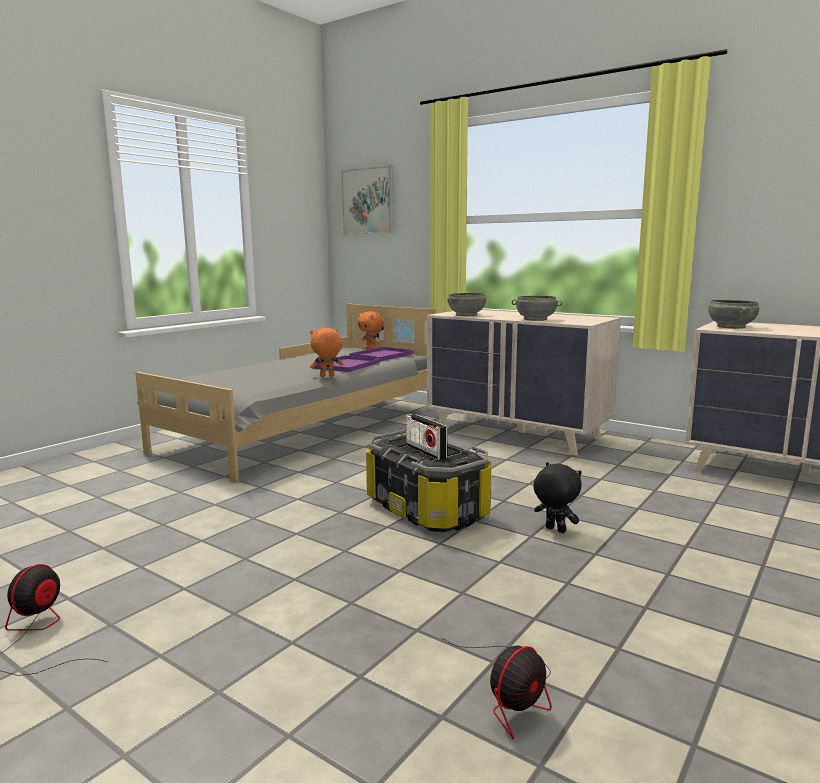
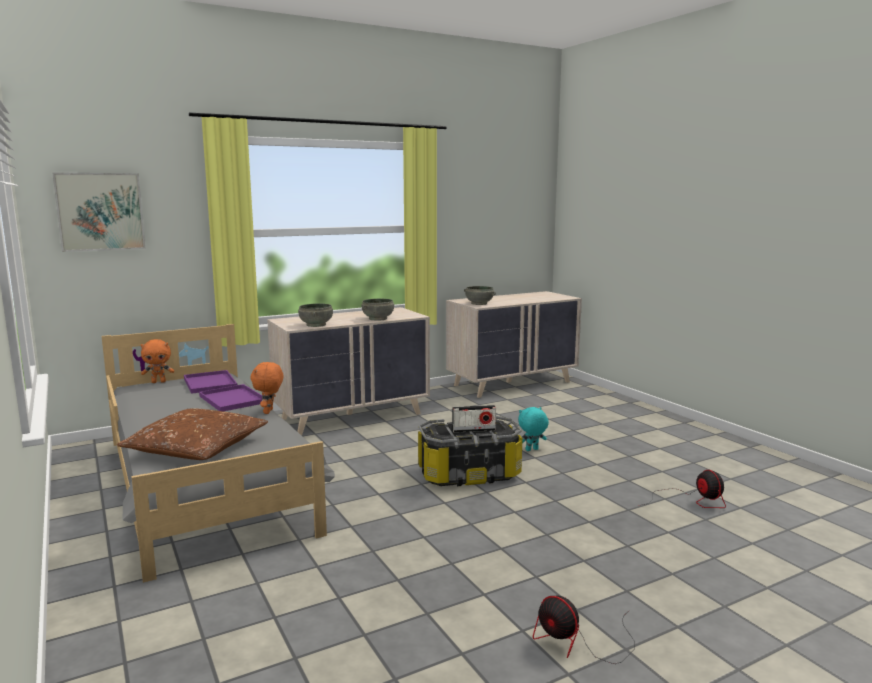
camera: 65 degrees left, 0 degrees up
black plush toy [533,462,582,533] -> turquoise plush toy [518,407,549,451]
none -> brown pillow [117,408,268,460]

